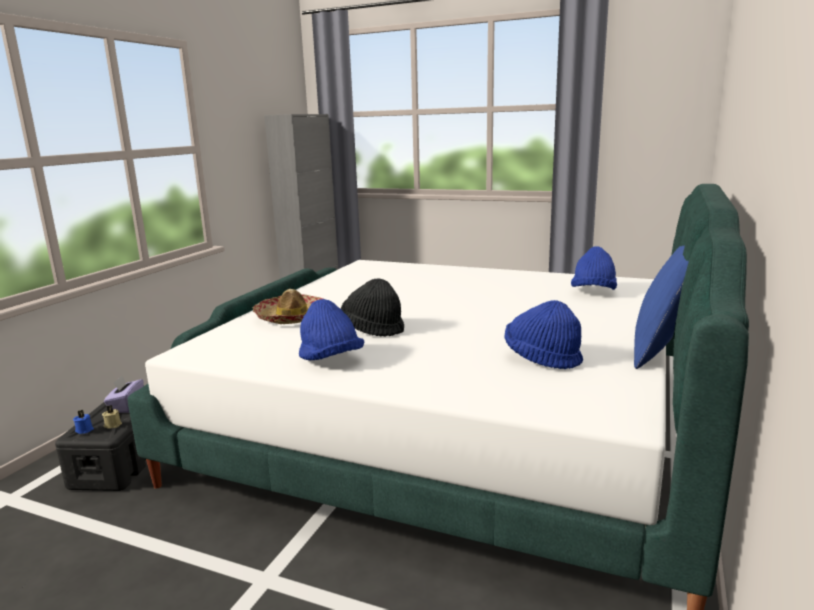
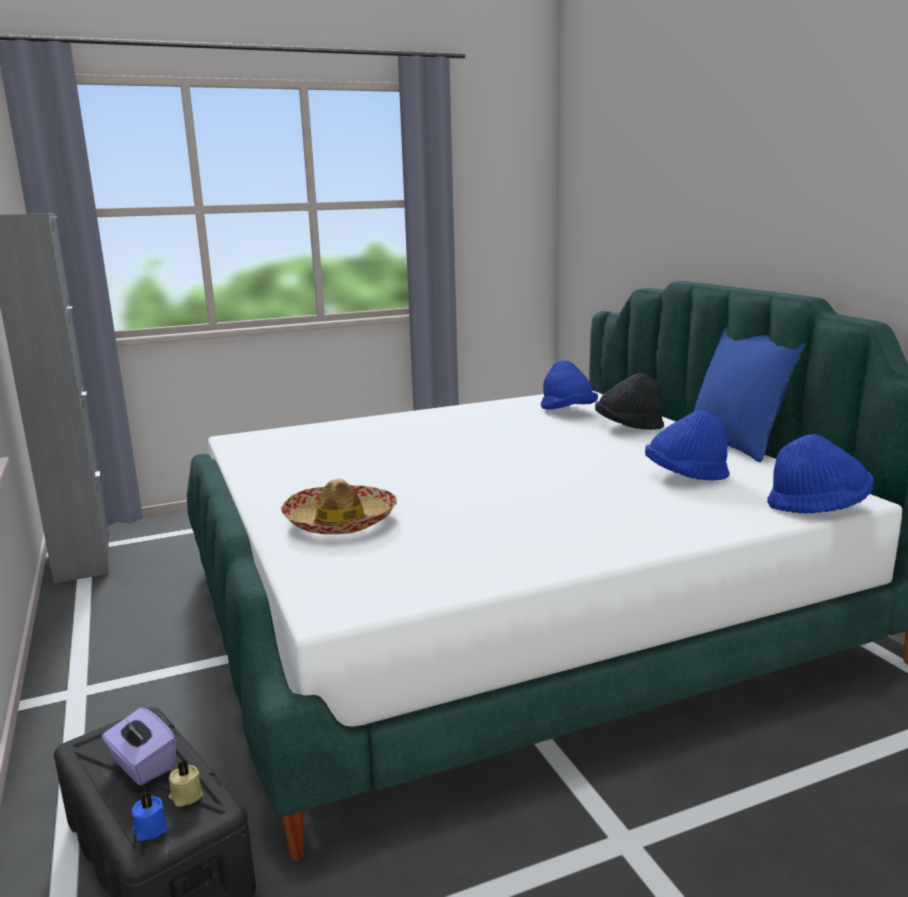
camera: 45 degrees left, 0 degrees up
blue hat [299,299,364,361] -> blue hat moved to [767,434,874,514]
black hat [341,278,404,337] -> black hat moved to [595,373,664,430]

